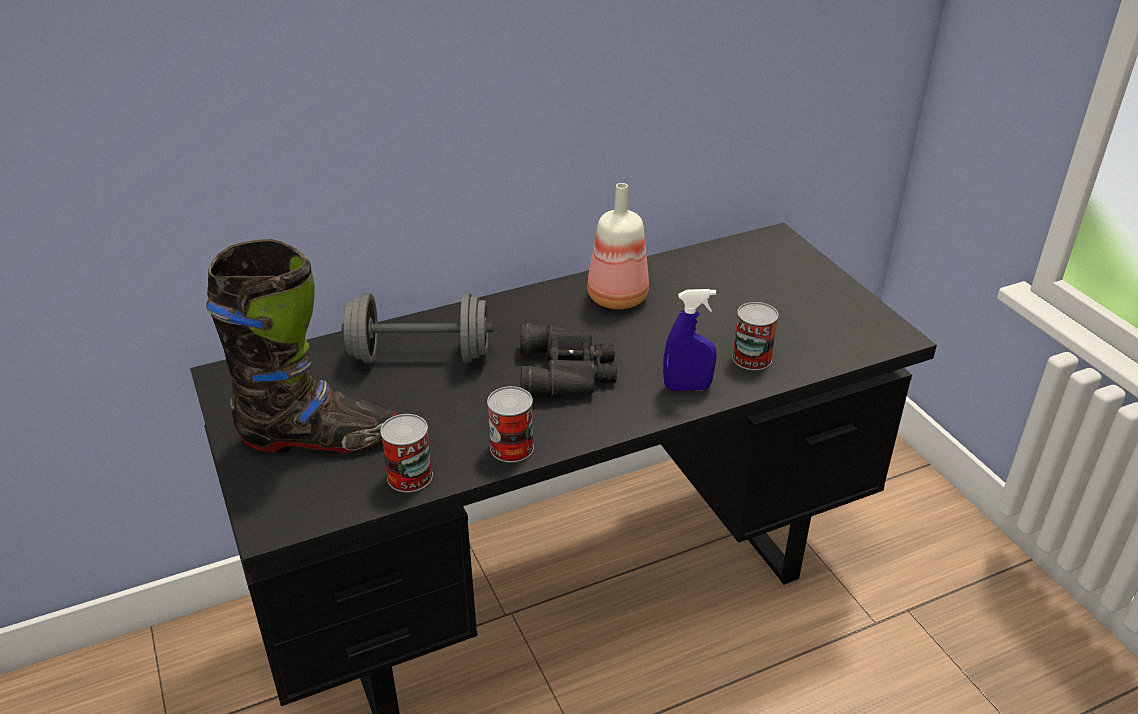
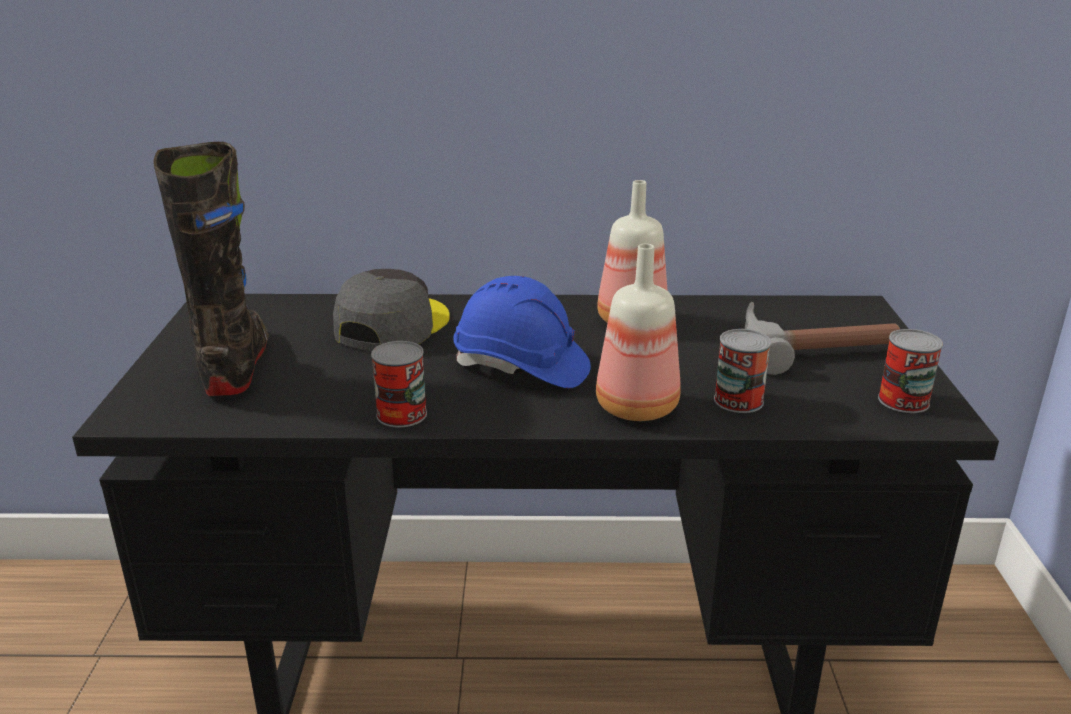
camera: 25 degrees right, 10 degrees down
black boot [206,239,397,454] -> black boot turned 120 degrees counterclockwise [153,142,269,396]
grey dumbbell [342,293,493,363] -> grey cap [333,269,450,351]
can [380,414,433,492] -> can moved to [878,329,943,413]
black binoculars [520,323,617,398] -> blue hard hat [453,276,591,388]
blue spray bottle [663,289,717,391] -> bottle [596,244,680,421]
none -> hammer [744,302,900,375]

